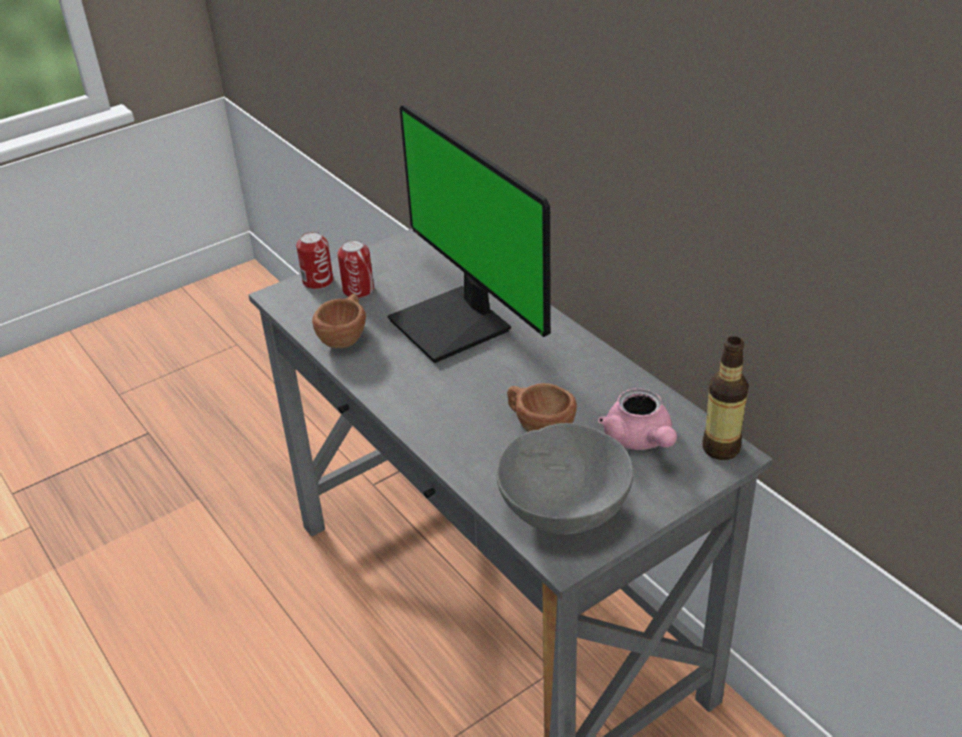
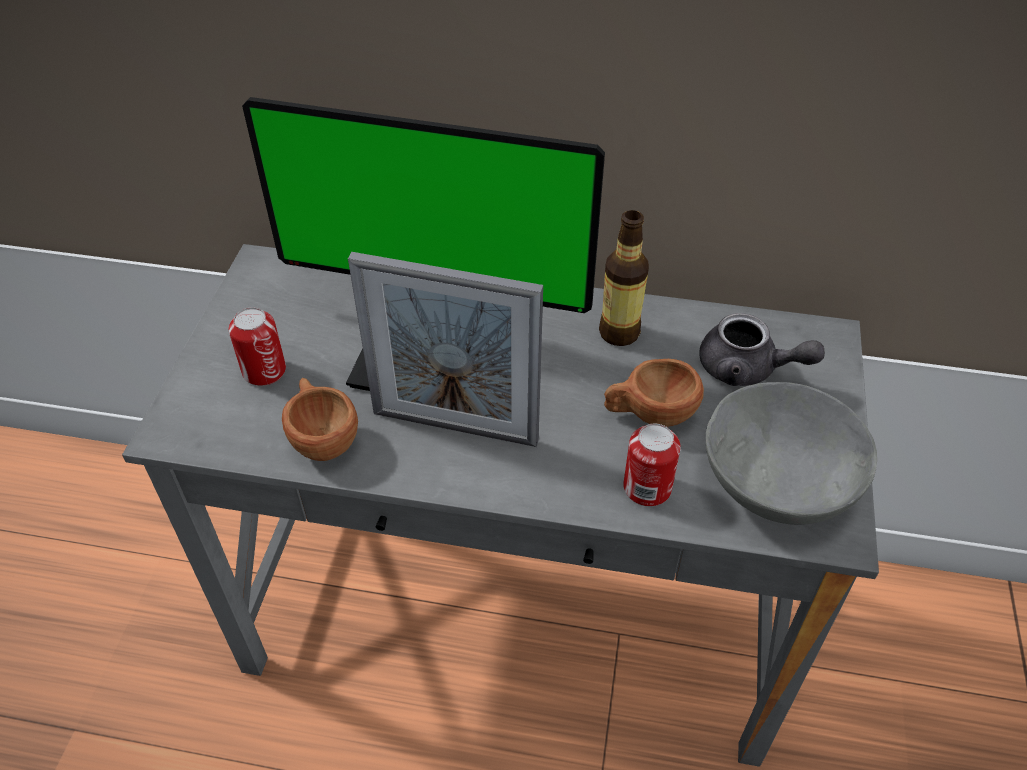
camera: 45 degrees left, 10 degrees up
can [296,232,333,290] -> can moved to [623,424,681,506]
pink teapot [598,388,677,450] -> grey teapot [700,313,825,386]
bottle [703,336,749,460] -> bottle moved to [599,210,649,346]
none -> picture frame [348,252,543,447]

